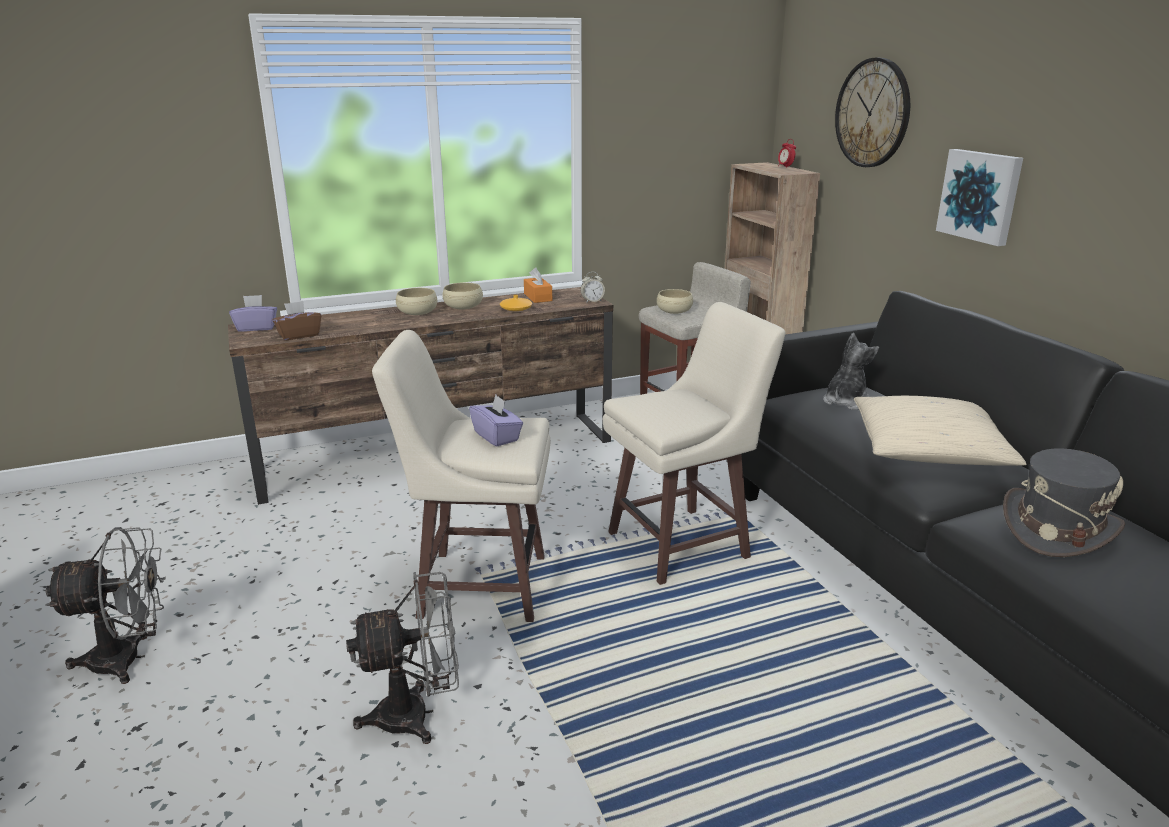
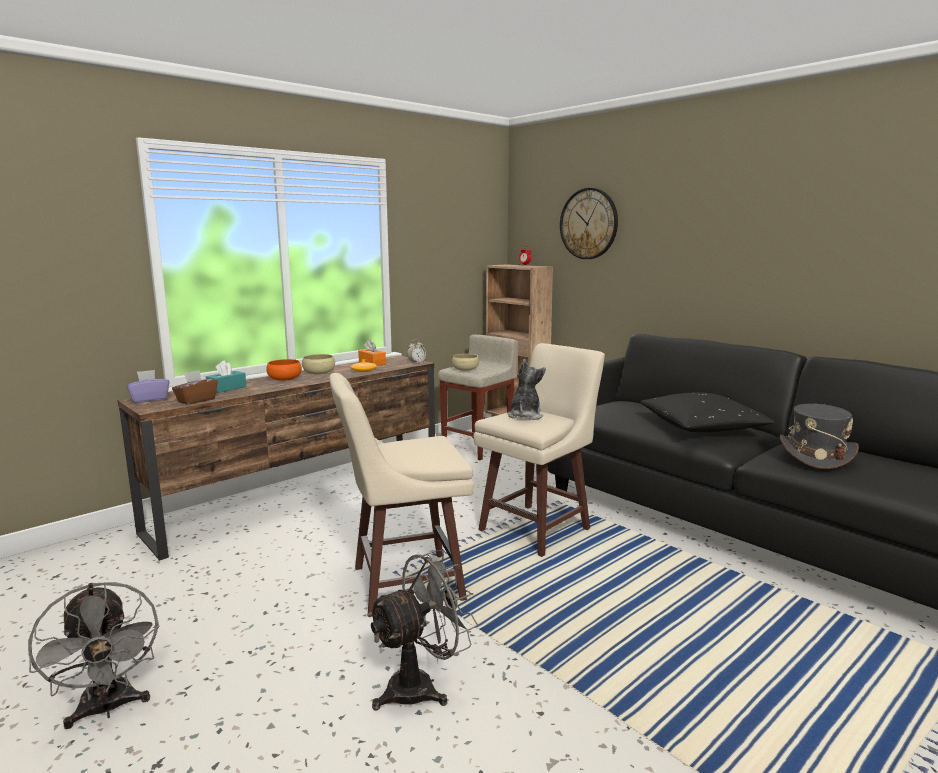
camera: 20 degrees left, 10 degrees down
grey fan [45,527,165,684] -> grey fan turned 90 degrees clockwise [28,582,160,729]
beige bowl [396,288,437,315] -> orange bowl [266,359,302,381]
purple tissue box [469,394,523,447] -> none
plush toy [823,333,879,410] -> plush toy moved to [508,359,546,420]
beige pillow [854,396,1026,466] -> black pillow [640,392,775,432]
picture [936,149,1023,246] -> none
none -> turquoise tissue box [206,360,246,393]

